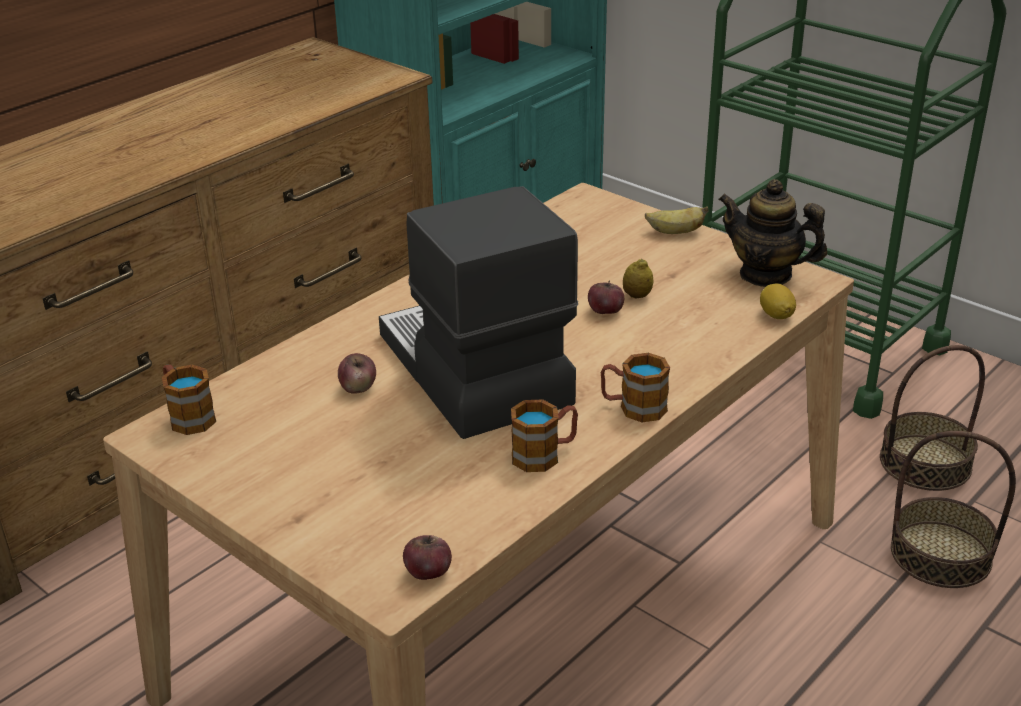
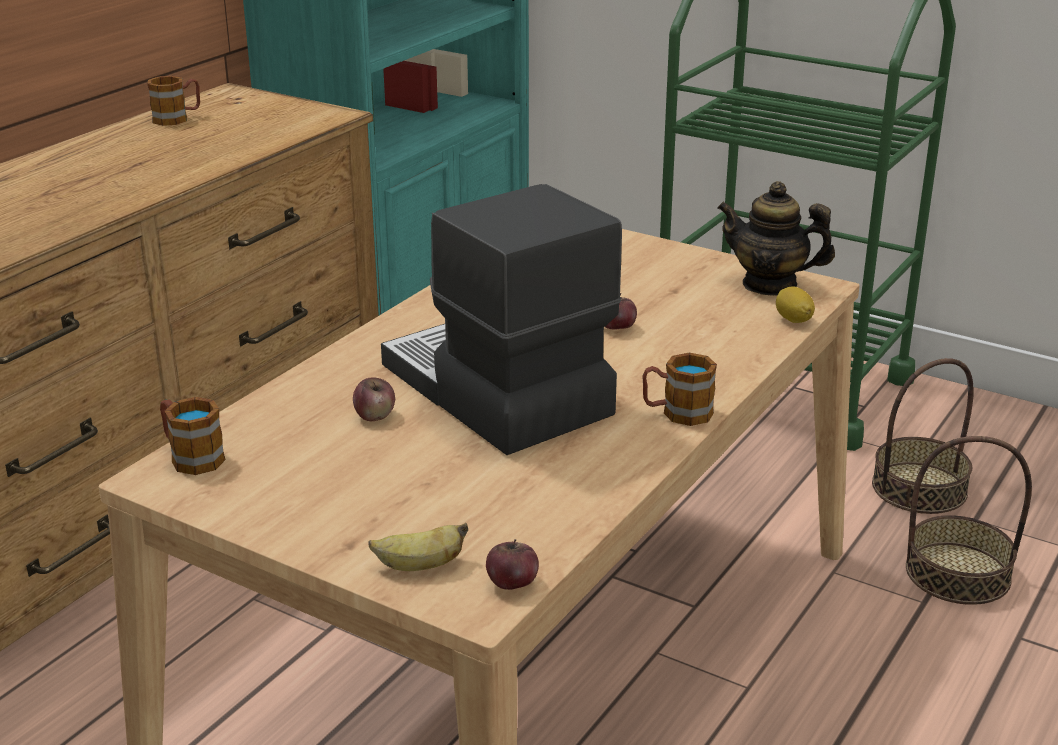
camera: 10 degrees left, 5 degrees down
mug [511,399,578,472] -> mug moved to [147,76,200,126]
lemon [623,259,653,298] -> none
banana [645,206,708,234] -> banana moved to [368,523,468,571]

